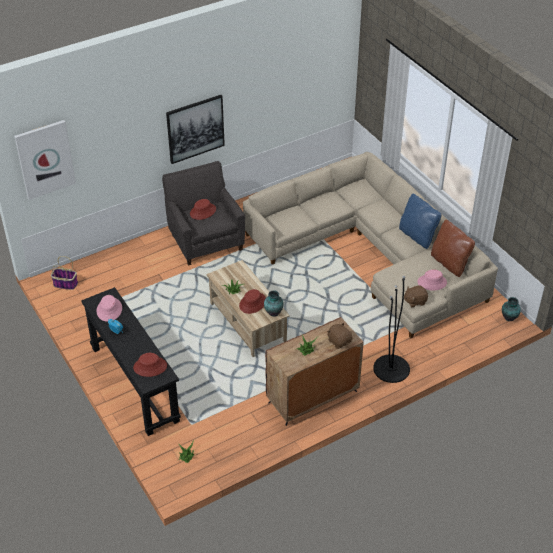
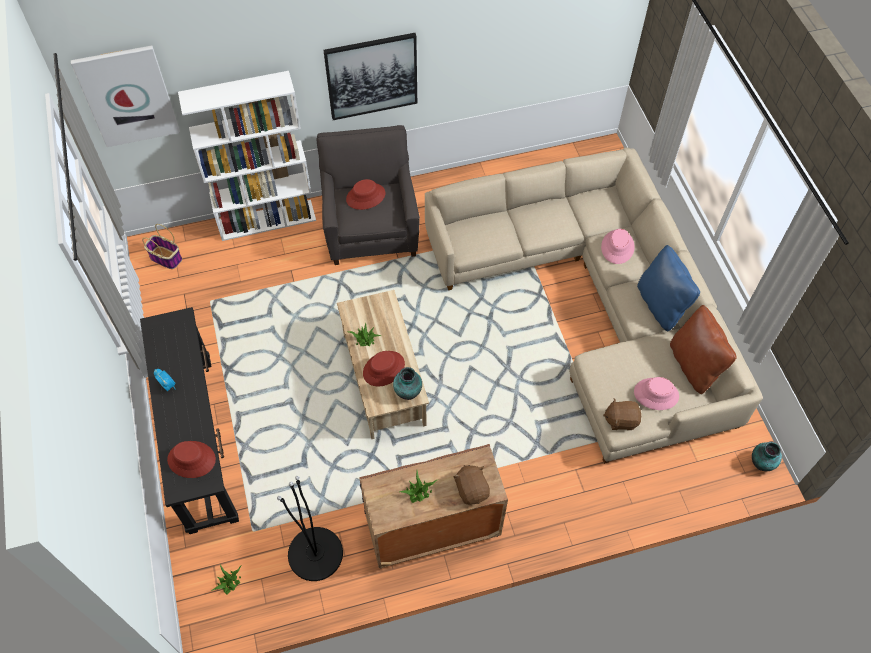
camera: 15 degrees right, 15 degrees up
pink hat [96,295,122,322] -> pink hat moved to [601,229,635,264]
black floor lamp [373,276,410,383] -> black floor lamp moved to [277,476,343,581]
none -> white bookcase [178,71,316,241]

